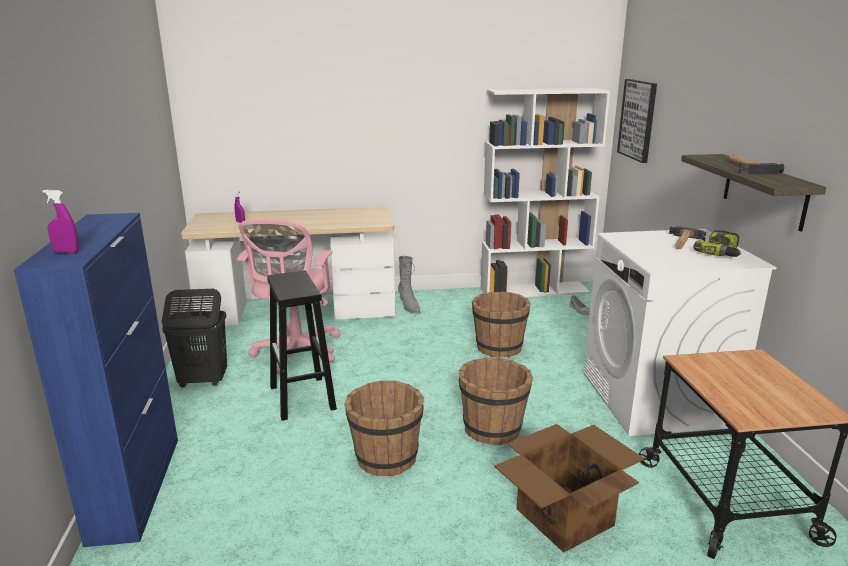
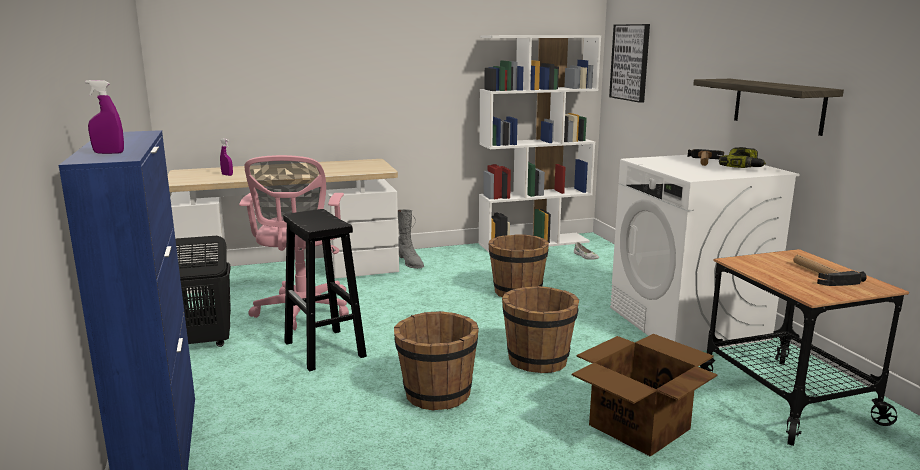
camera: 10 degrees left, 5 degrees down
hammer [729,155,784,174] -> hammer moved to [794,255,867,286]

